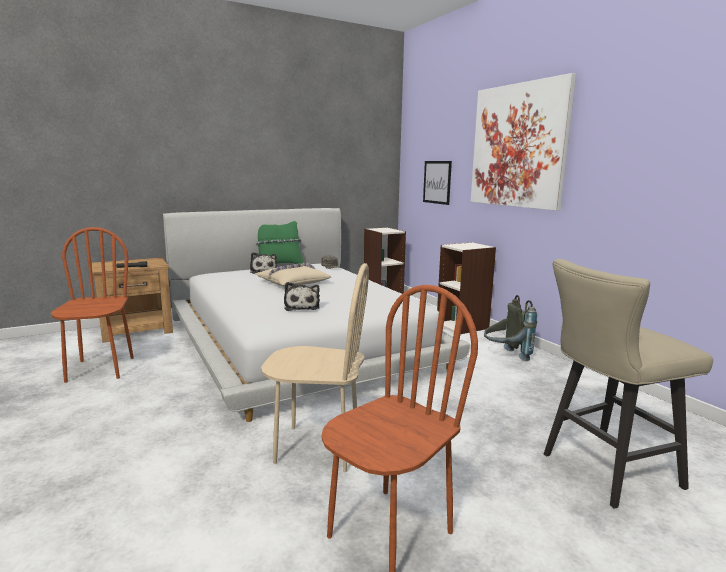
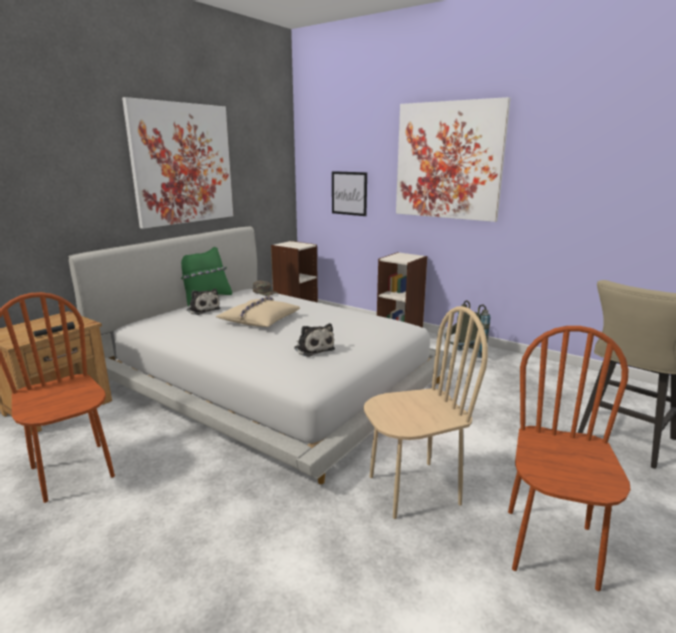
camera: 25 degrees left, 5 degrees up
none -> picture [122,97,233,229]

